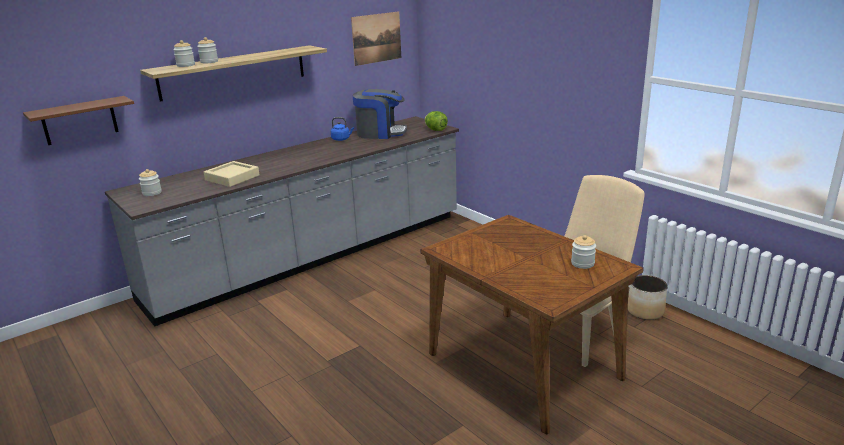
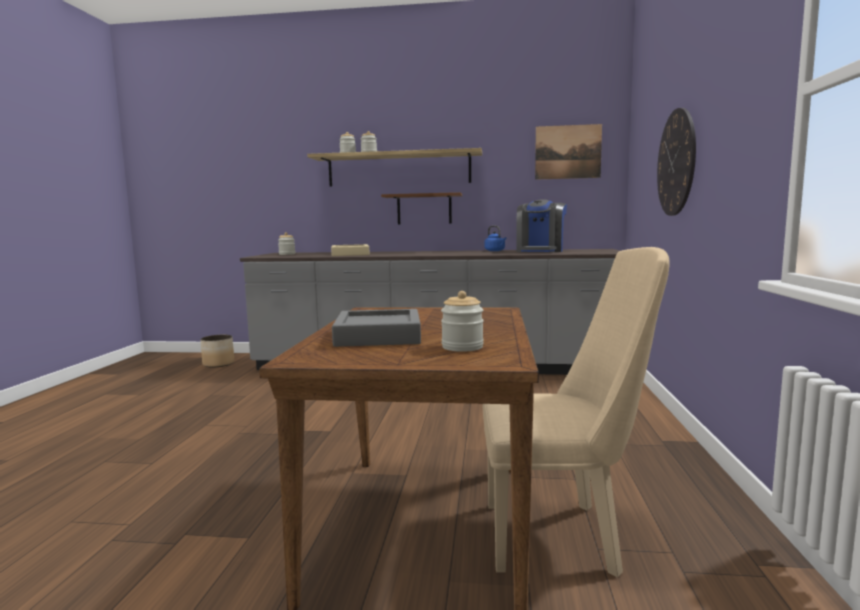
camera: 45 degrees right, 15 degrees down
brown shelf [23,96,134,145] -> brown shelf moved to [381,192,462,224]
coffee machine [353,89,407,139] -> coffee machine turned 60 degrees clockwise [517,199,567,252]
lettuce [425,111,448,131] -> none
planter [628,275,668,320] -> planter moved to [201,335,234,368]
none -> grey tray [332,309,421,347]
none -> wall clock [657,108,696,216]

